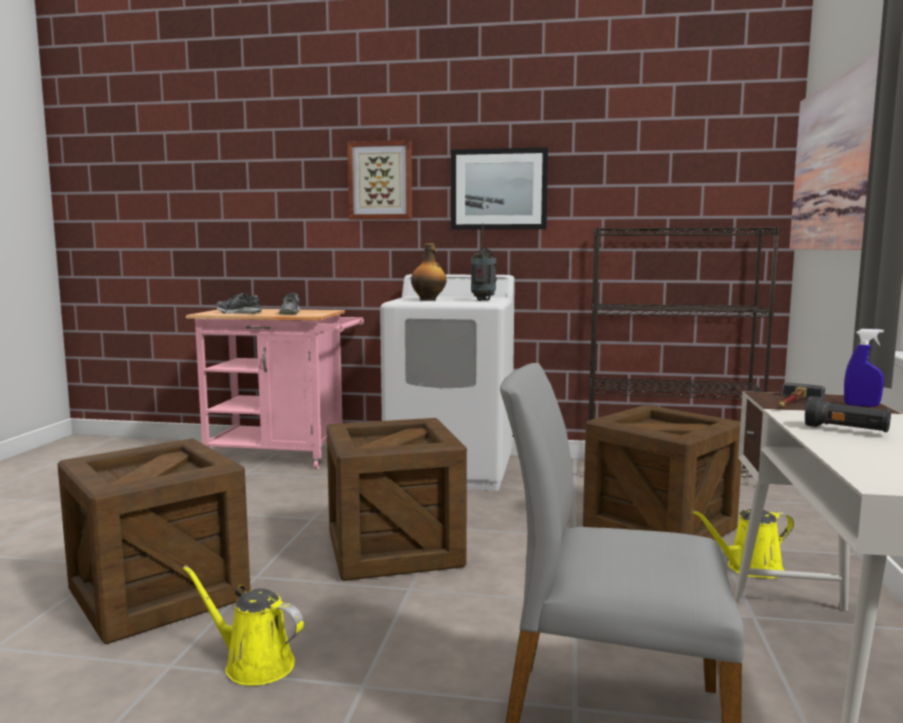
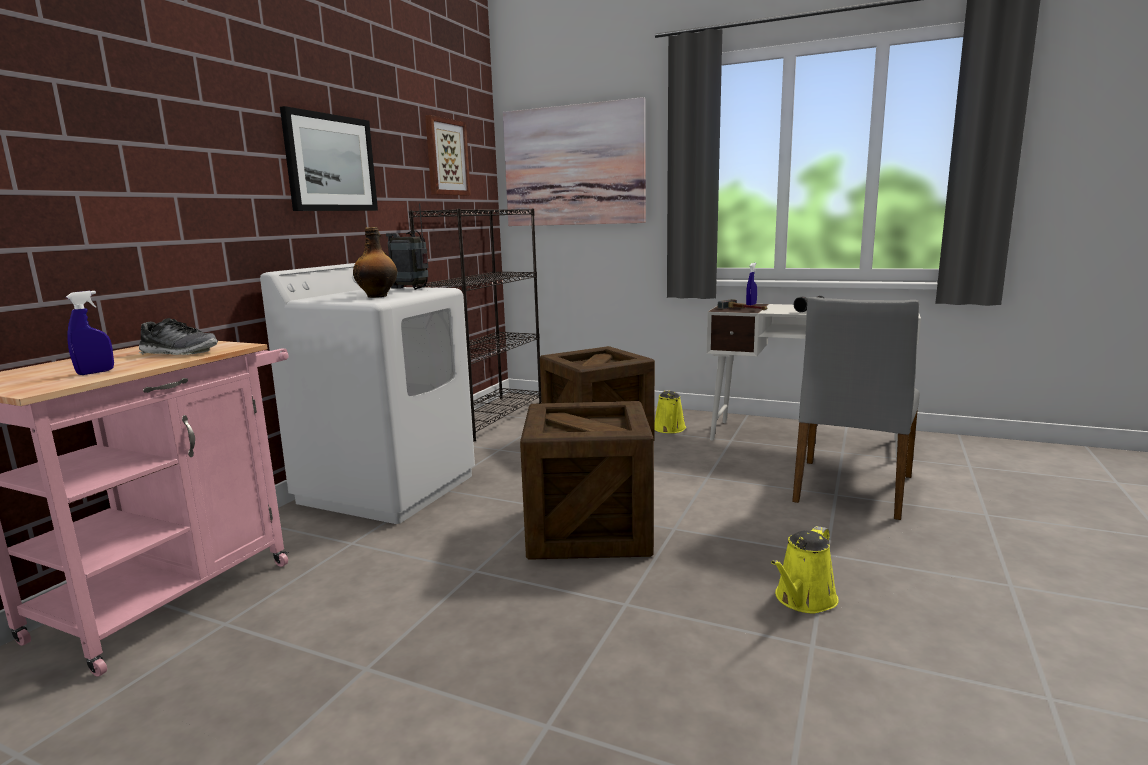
camera: 75 degrees left, 5 degrees up
crate [57,438,250,644] -> none
shoe [216,293,263,314] -> blue spray bottle [66,291,114,375]
picture [347,140,412,220] -> picture moved to [425,115,471,196]

